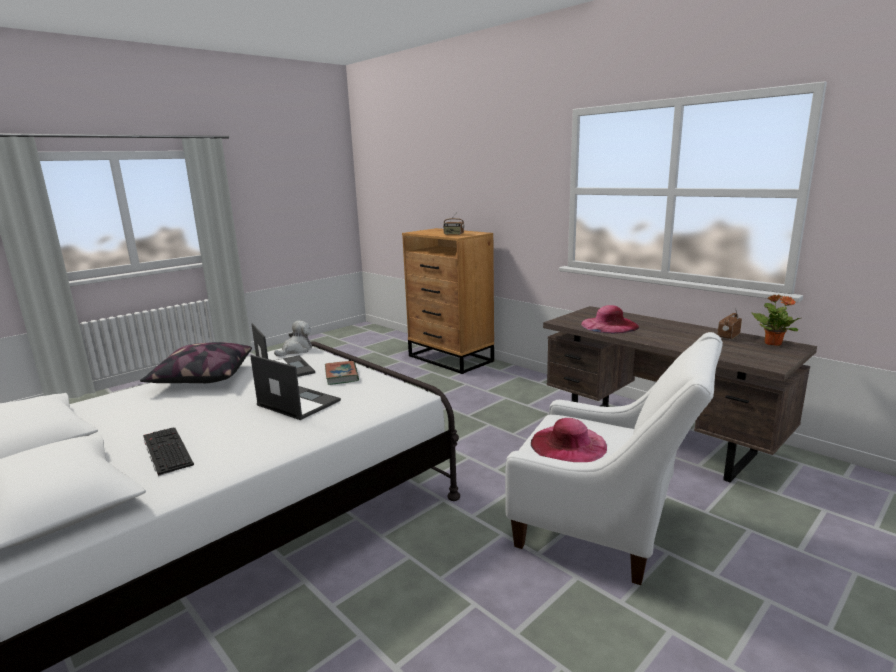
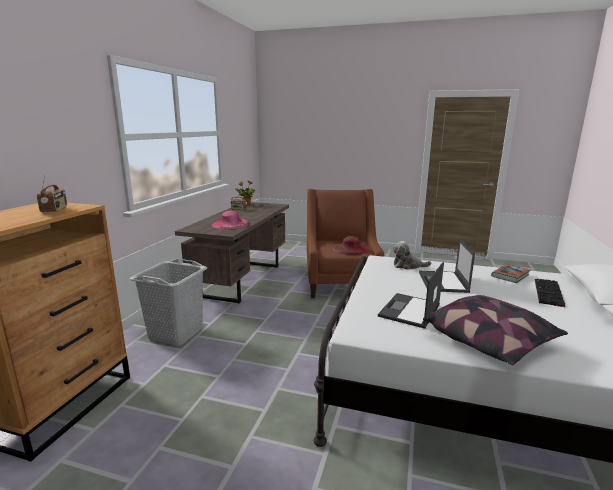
camera: 120 degrees left, 0 degrees up
plush toy [274,321,312,356] -> plush toy moved to [393,241,431,270]
book [325,361,359,385] -> book moved to [491,264,531,283]
white armchair [505,332,723,585] -> brown armchair [307,189,384,298]
pink hat [531,418,607,462] -> brown hat [333,236,369,255]
none -> grey laundry basket [129,259,207,346]

